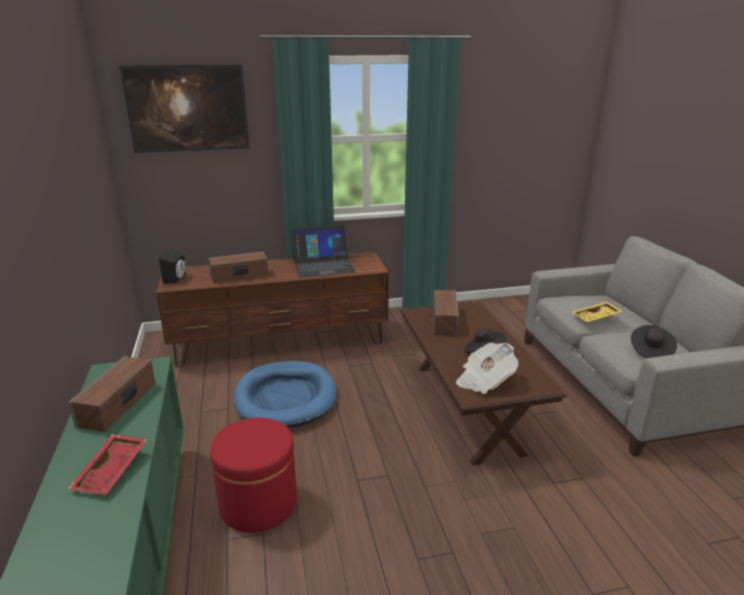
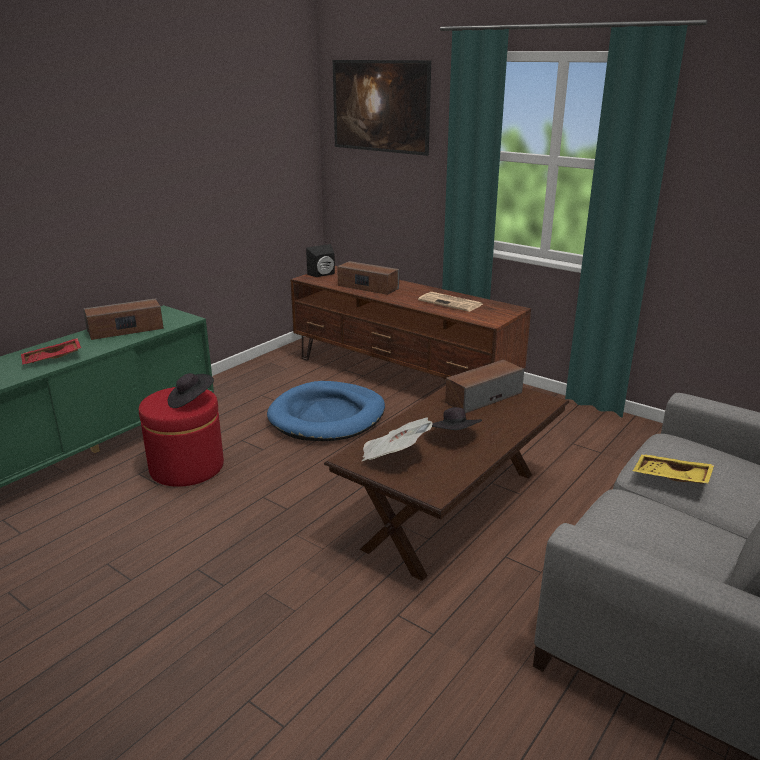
camera: 50 degrees right, 0 degrees up
laptop [291,225,356,278] -> newspaper [418,292,483,312]
black hat [631,325,677,359] -> black hat moved to [168,373,214,408]

